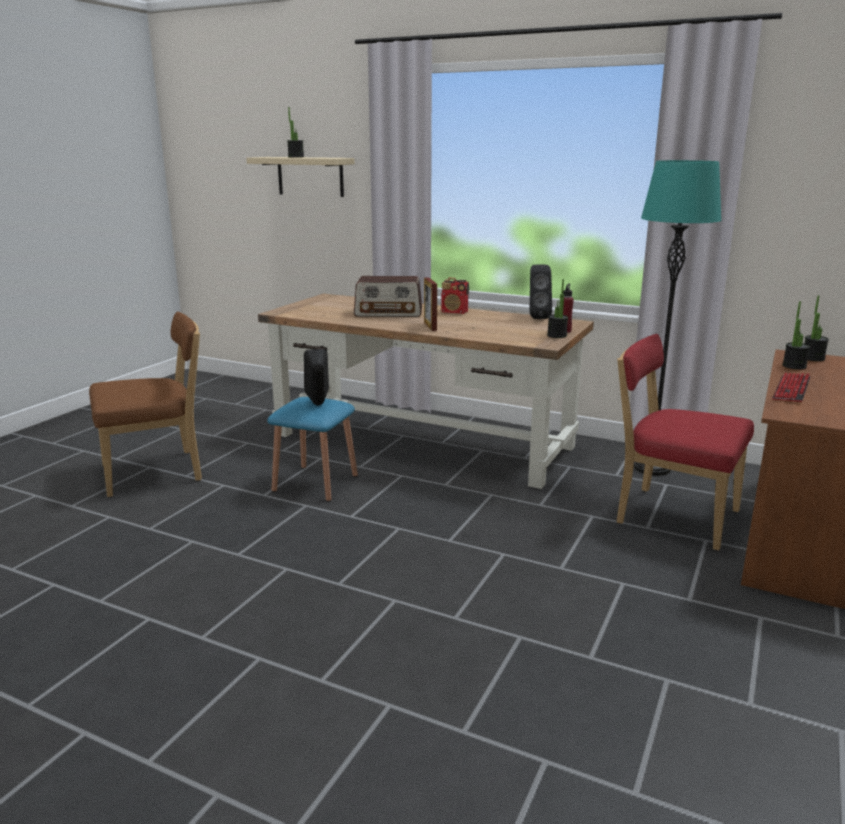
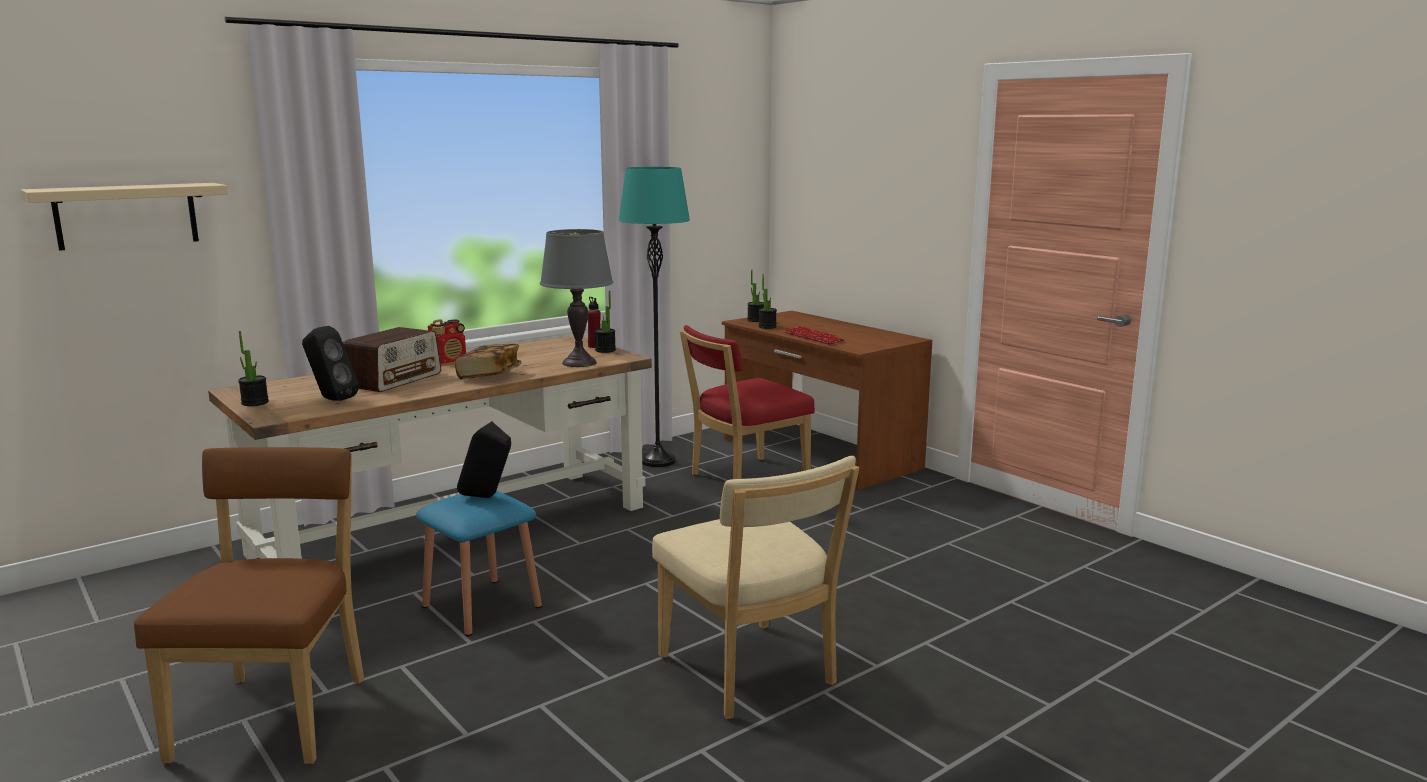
camera: 65 degrees left, 5 degrees down
potted plant [287,107,304,157] -> potted plant moved to [238,331,269,406]
picture frame [424,277,437,331] -> book [455,344,522,379]
black speaker [530,264,552,319] -> black speaker moved to [302,326,359,401]
none -> grey table lamp [540,229,613,367]
none -> beige chair [652,456,859,719]

